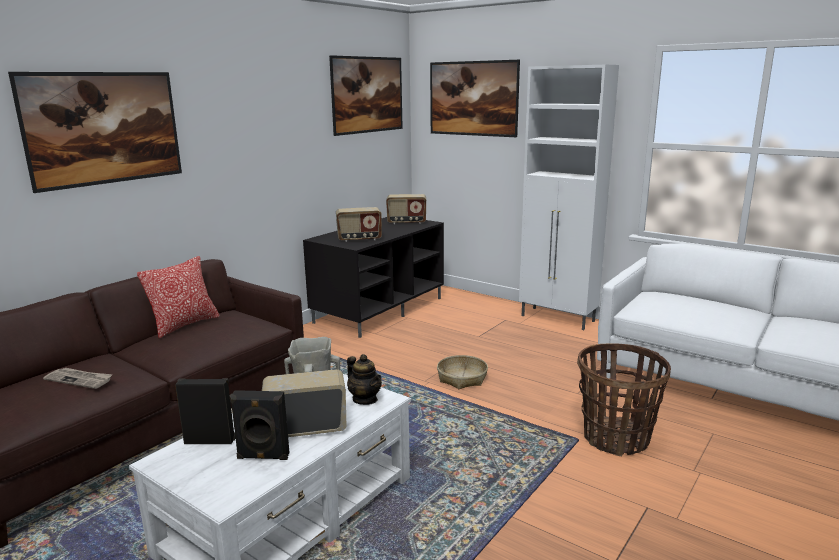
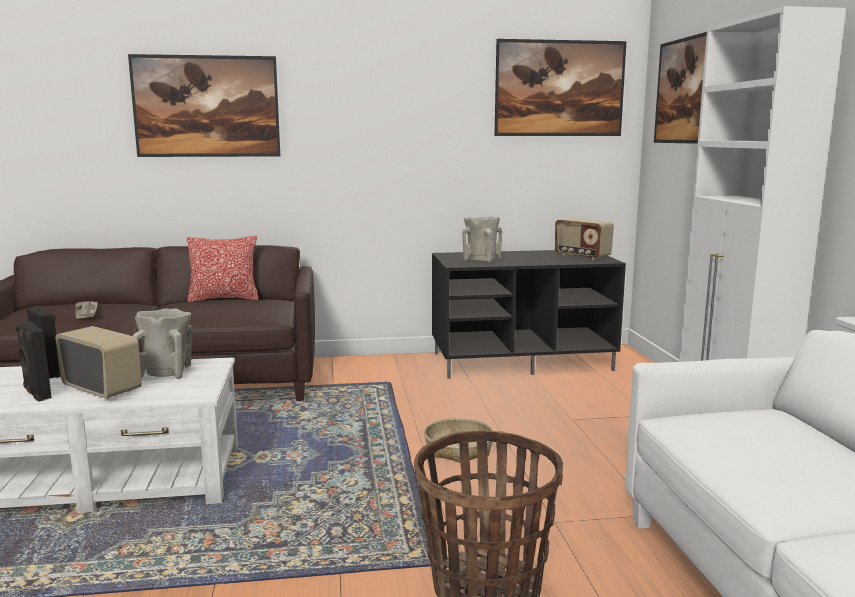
camera: 45 degrees right, 5 degrees down
radio [336,207,382,242] -> beige vase [462,216,502,263]
teapot [347,354,382,405] -> none

